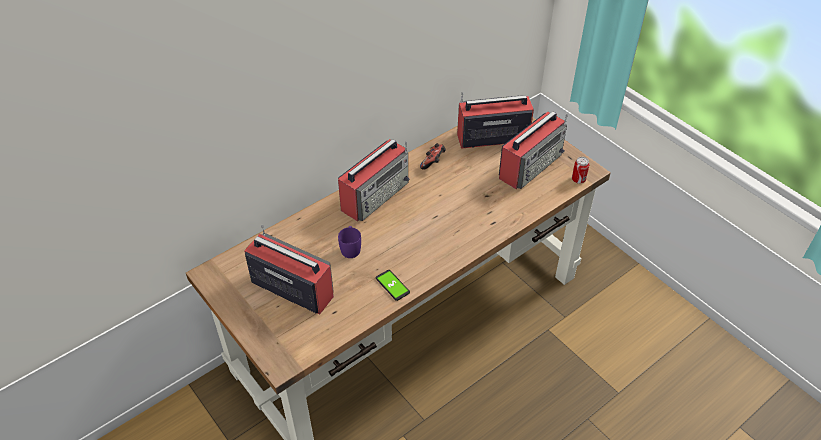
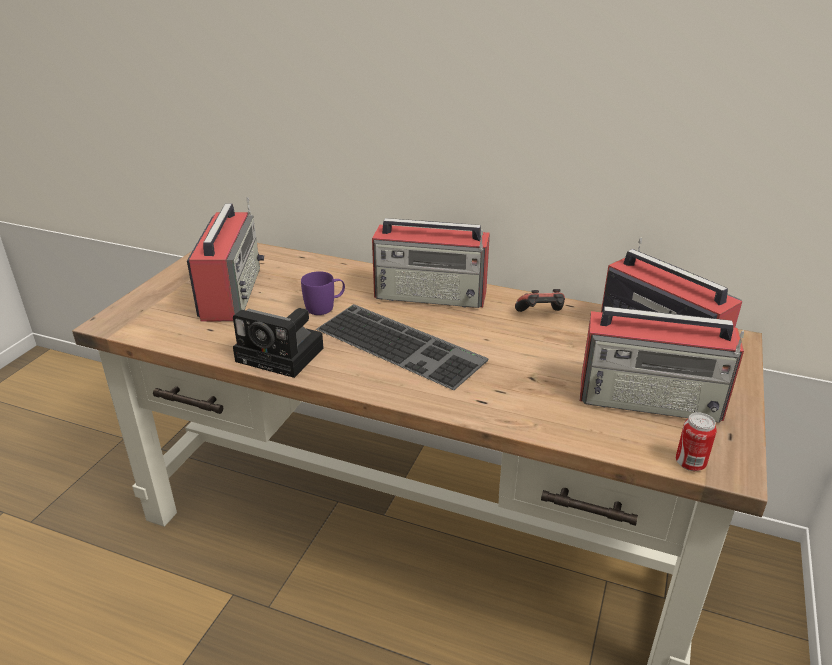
camera: 60 degrees right, 15 degrees down
phone [376,270,410,301] -> camera [233,308,324,378]
none -> keyboard [316,304,489,390]

